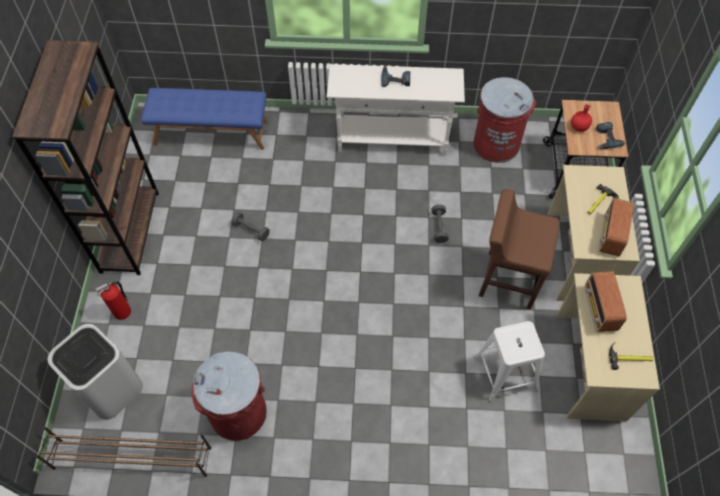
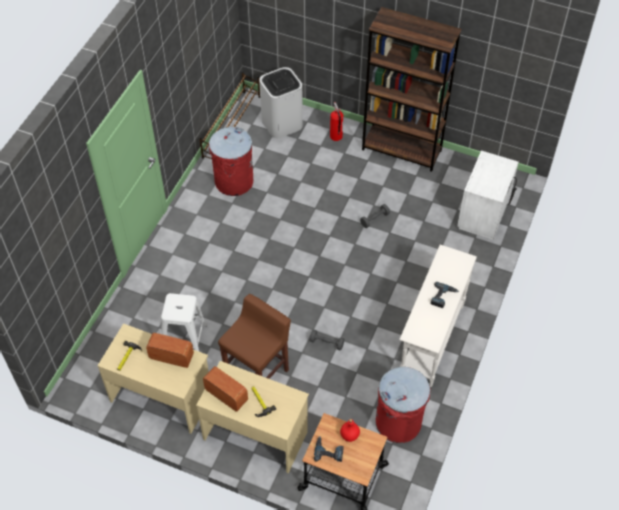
camera: 110 degrees right, 5 degrees down
blue bench [141,88,268,150] -> white nightstand [457,150,519,240]

